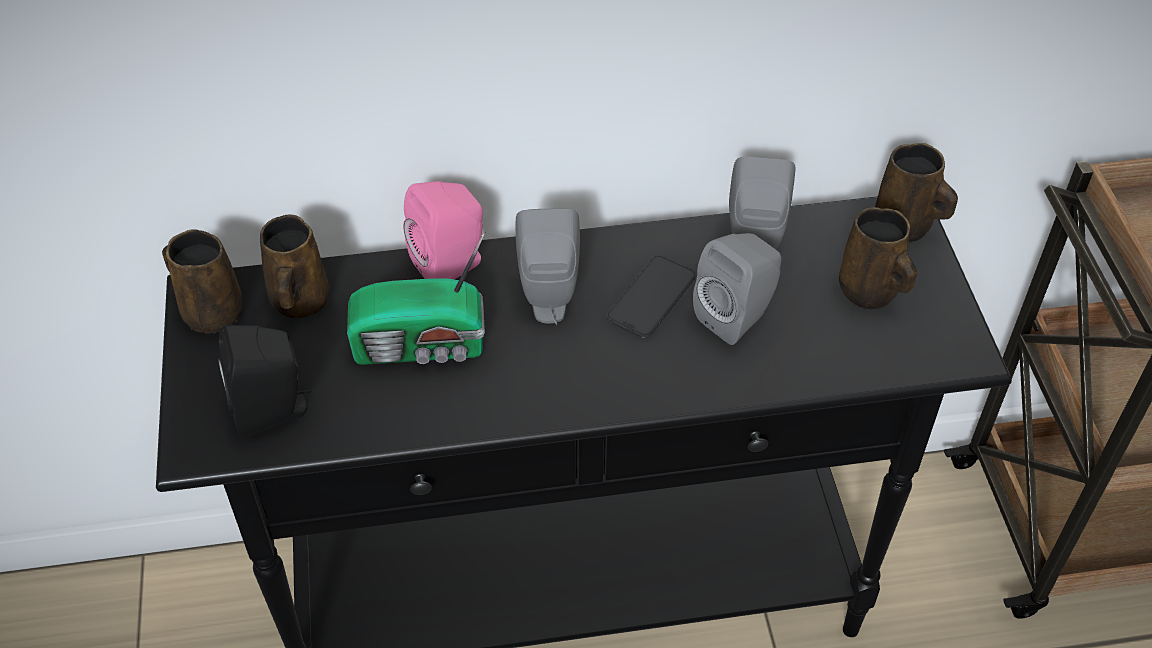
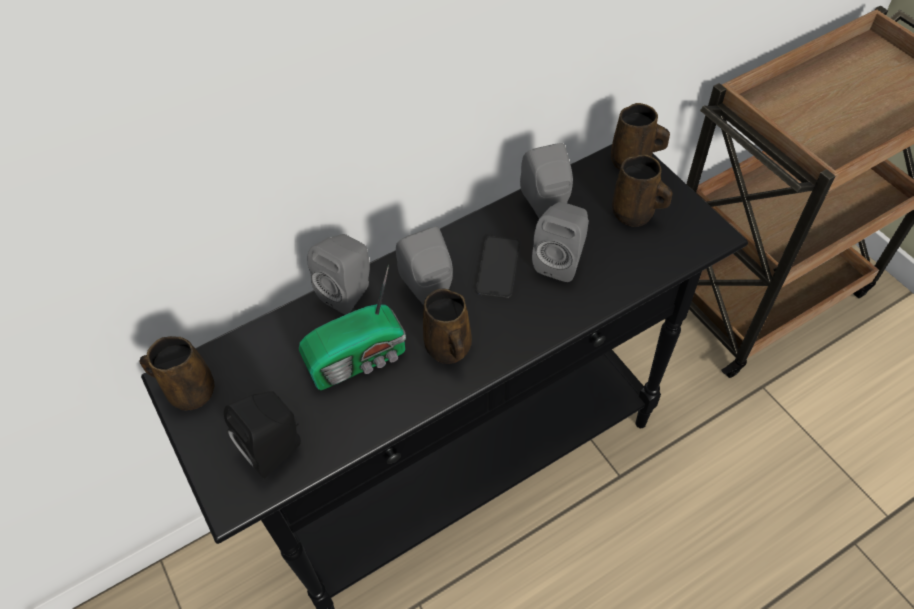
camera: 20 degrees left, 5 degrees up
brown mug [260,215,329,318] -> brown mug moved to [423,289,472,364]
pink speaker [403,181,483,279] -> grey speaker [308,234,370,315]

